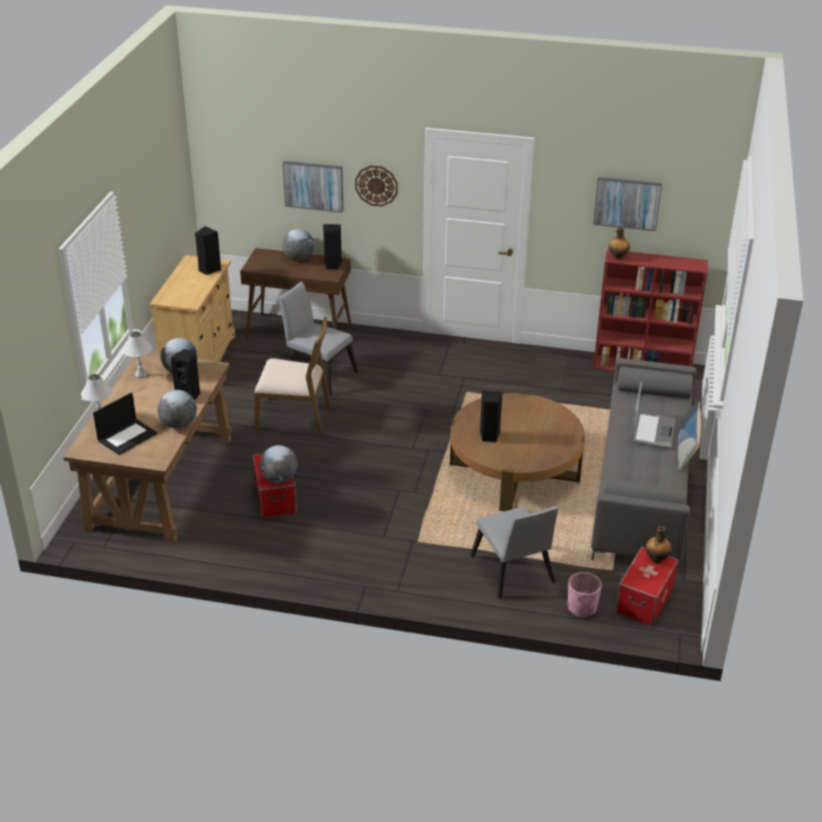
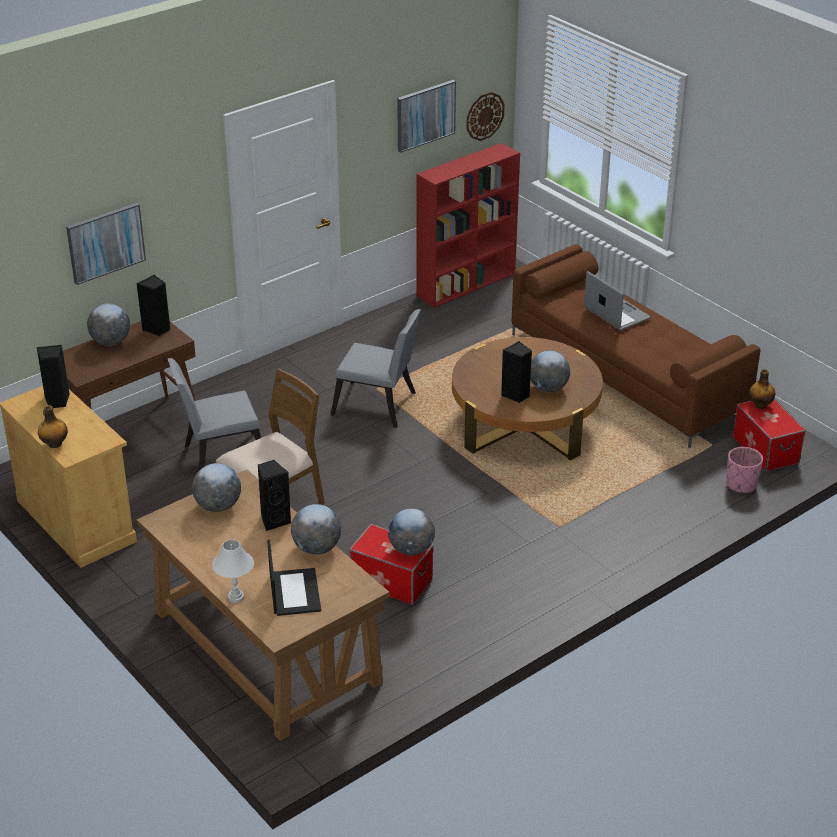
camera: 50 degrees left, 0 degrees up
white table lamp [123,331,153,378] -> none
wall clock [355,165,398,207] -> wall clock moved to [466,92,505,141]
grey chair [470,506,558,600] -> grey chair moved to [331,309,421,428]
grey sofa [591,358,696,573] -> brown sofa [512,244,760,448]
bottle [609,226,630,260] -> bottle moved to [38,405,68,448]
pillow [677,401,701,471] -> none
none -> globe [530,351,570,392]

